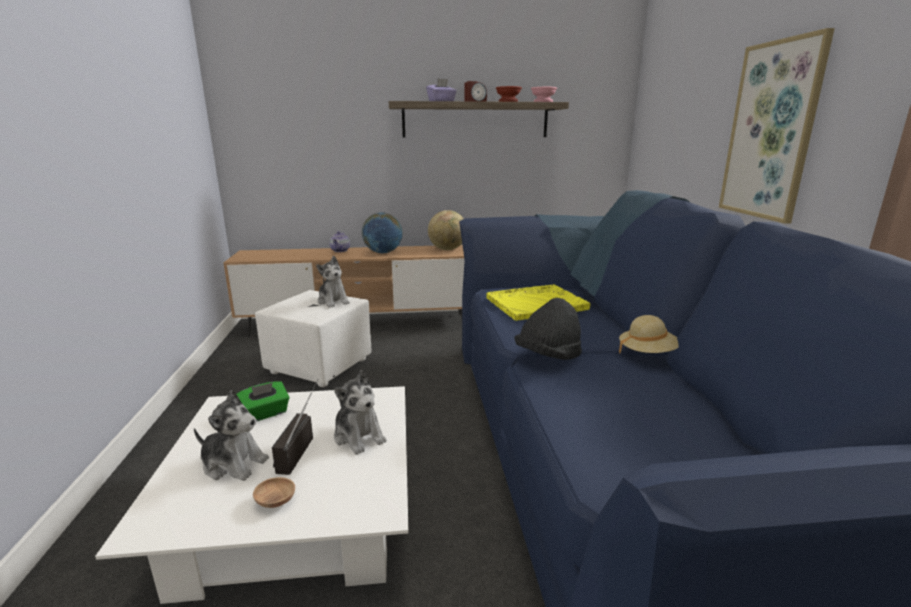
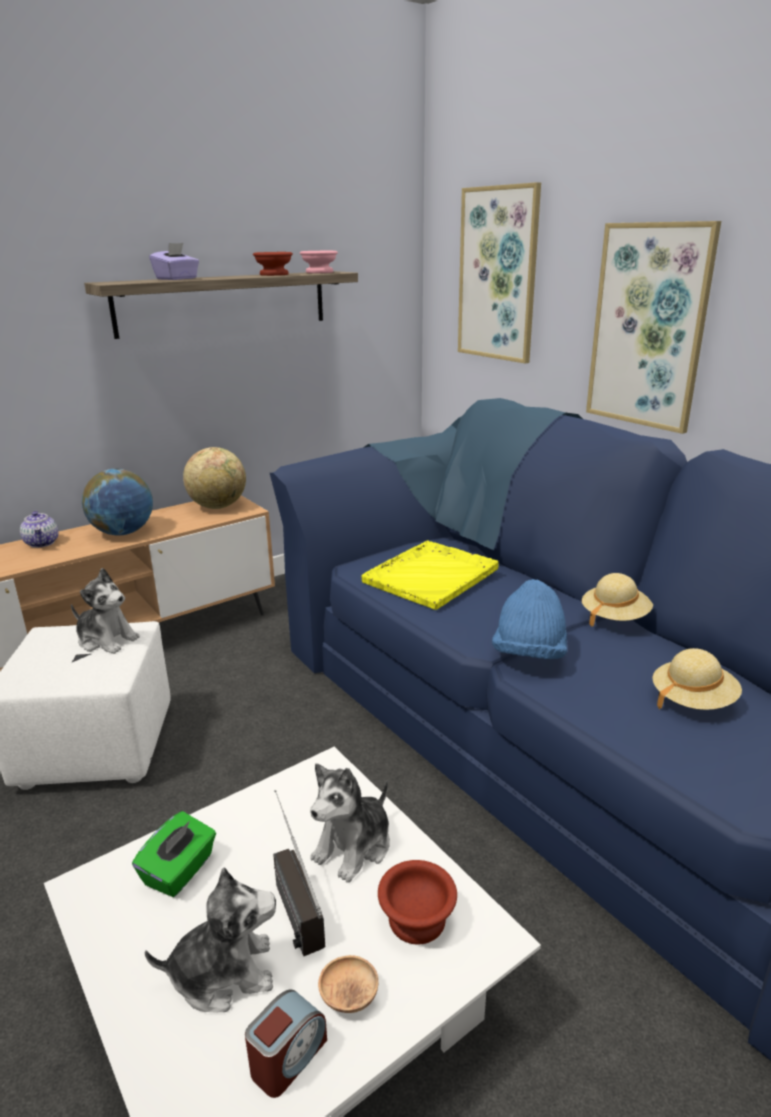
camera: 30 degrees left, 5 degrees up
plush toy [334,370,387,455] -> plush toy turned 105 degrees clockwise [310,763,390,883]
alarm clock [464,81,487,102] -> alarm clock moved to [245,989,327,1098]
black hat [514,298,582,360] -> blue hat [492,579,567,659]
none -> brown bowl [378,860,457,945]
none -> picture [458,182,541,363]
none -> beige hat [652,648,742,710]

